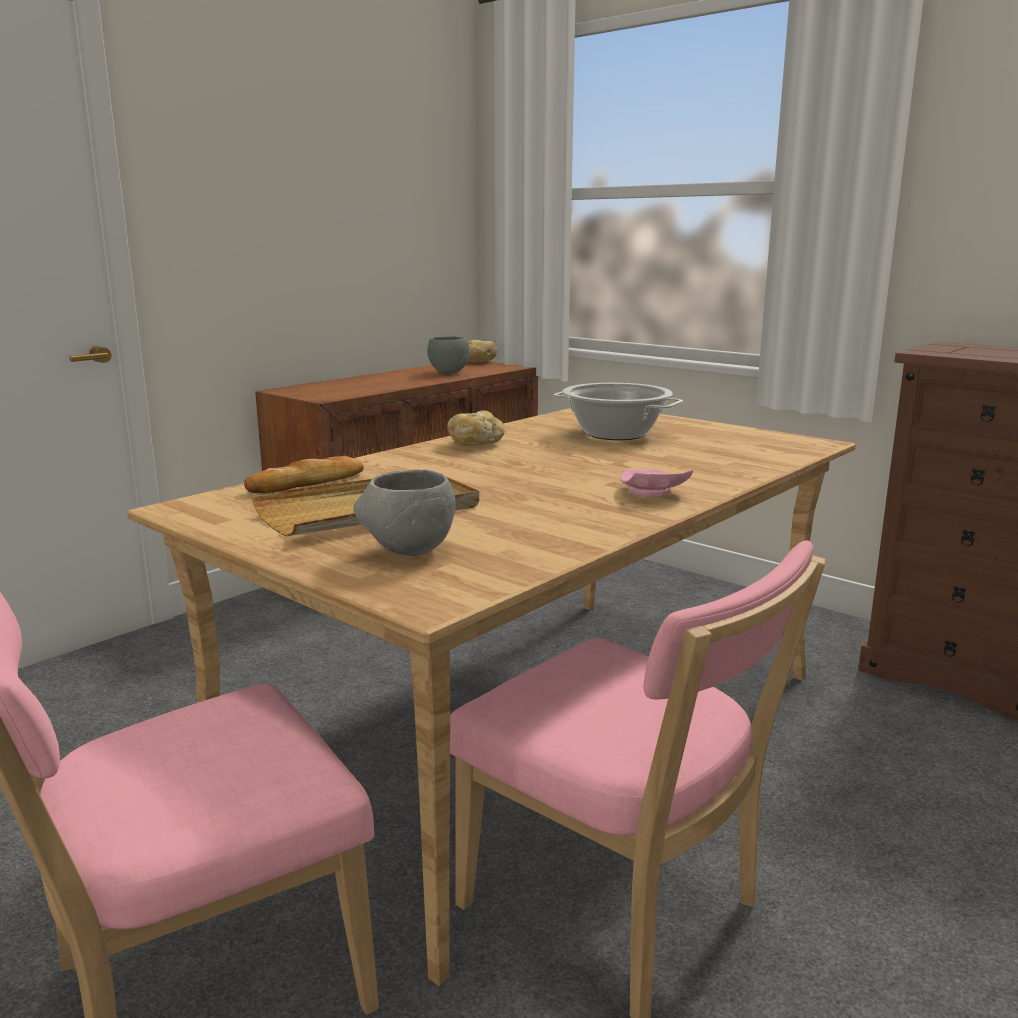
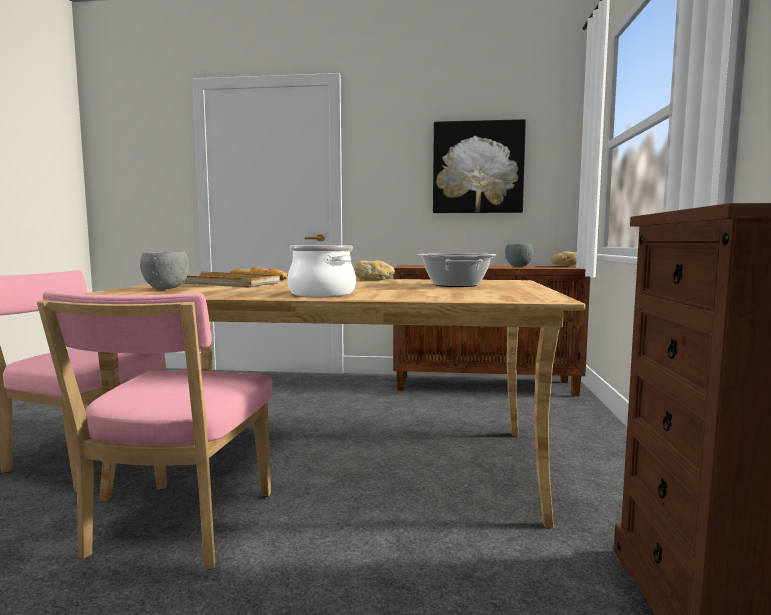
camera: 55 degrees right, 10 degrees down
pink plate [620,469,693,497] -> cooking pot [287,245,356,297]
none -> picture [433,119,526,213]

